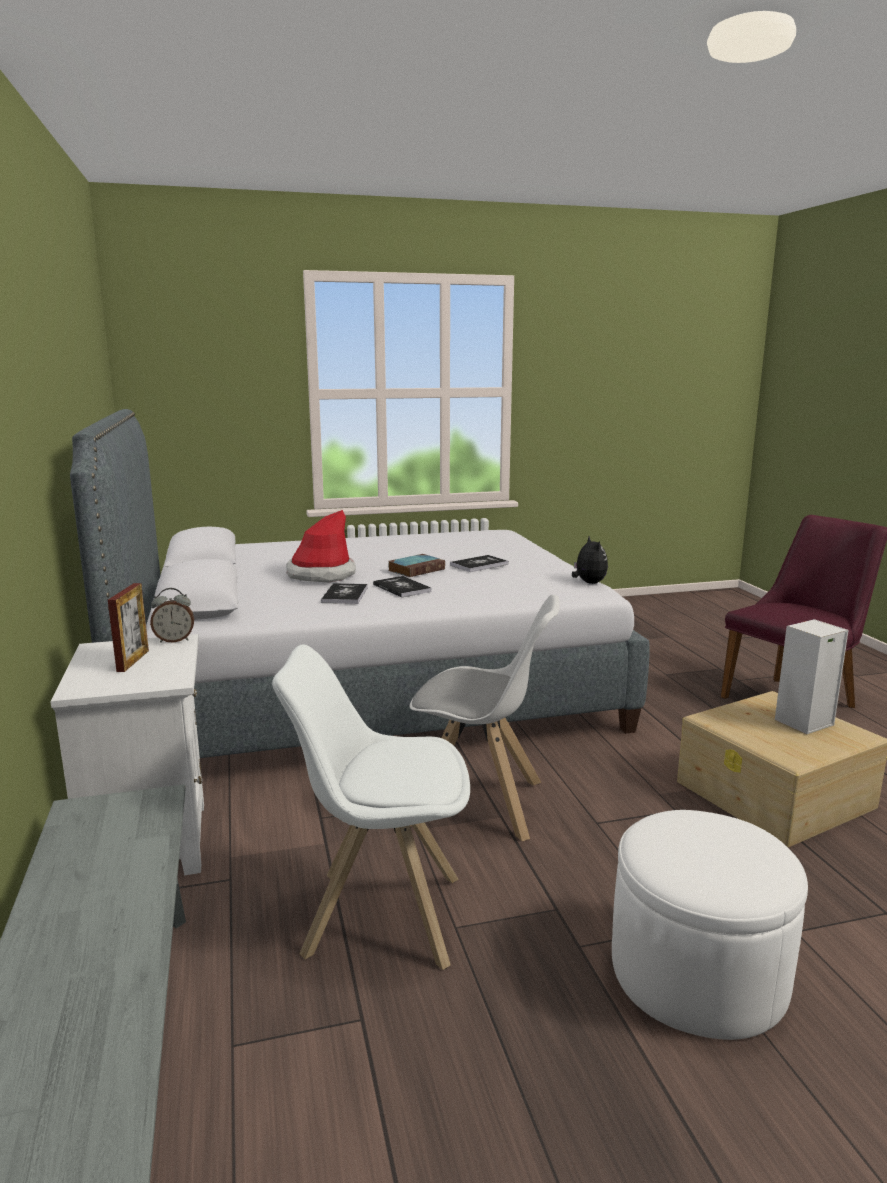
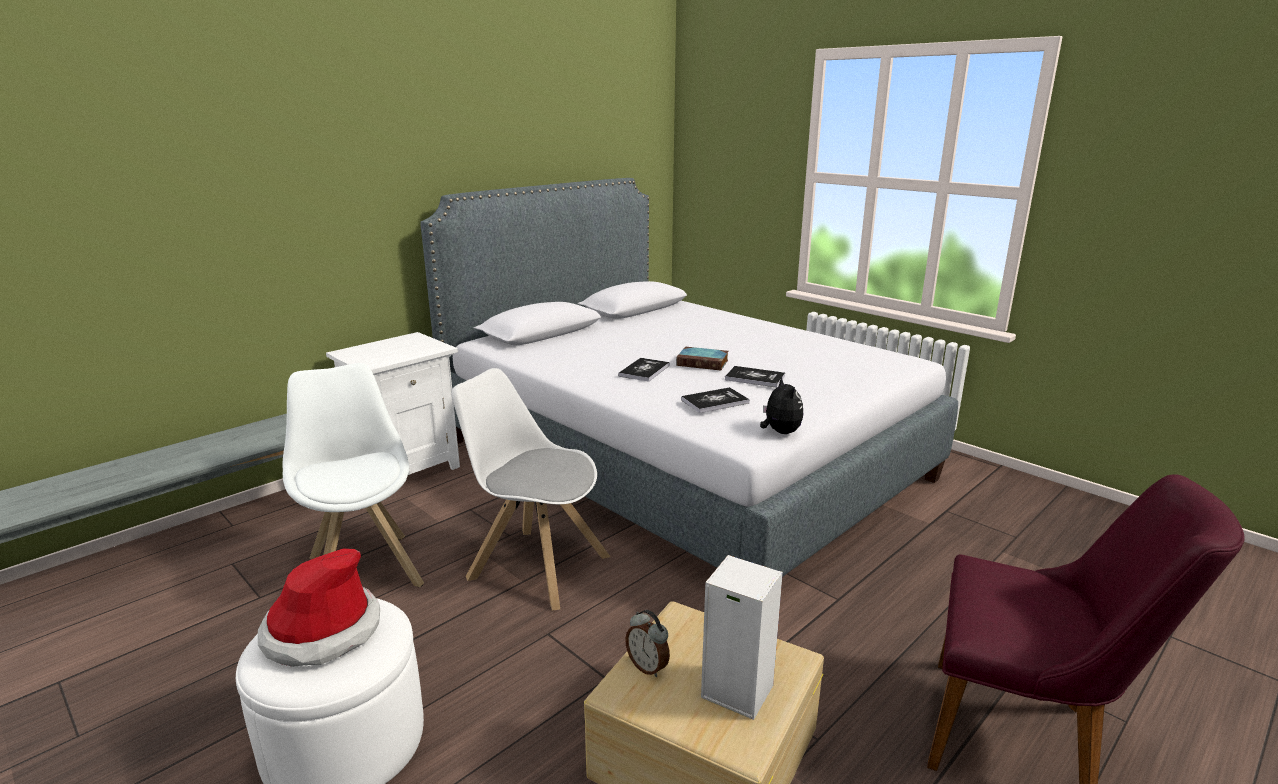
camera: 60 degrees right, 5 degrees up
picture frame [108,583,149,672] -> none
alarm clock [150,588,194,643] -> alarm clock moved to [625,610,670,677]
hat [286,510,356,582] -> hat moved to [258,548,380,667]
book [321,583,368,604] -> book moved to [681,387,750,413]
chair [410,595,560,841] -> chair turned 135 degrees clockwise [452,368,610,611]
plush toy [572,535,608,584] -> plush toy turned 60 degrees counterclockwise [760,377,803,434]

